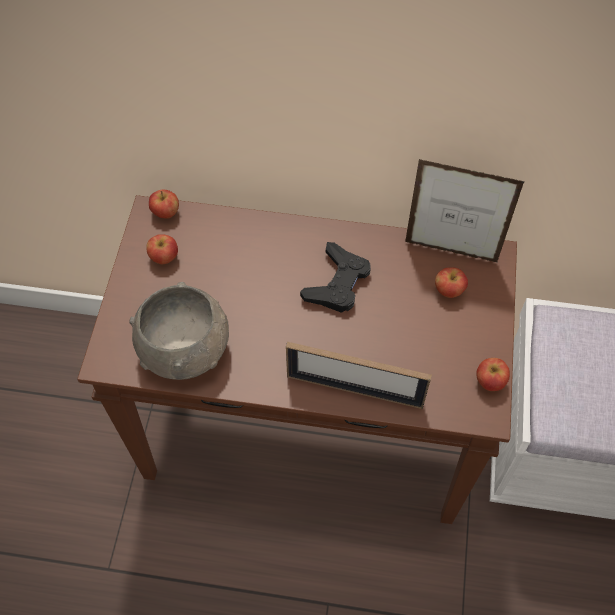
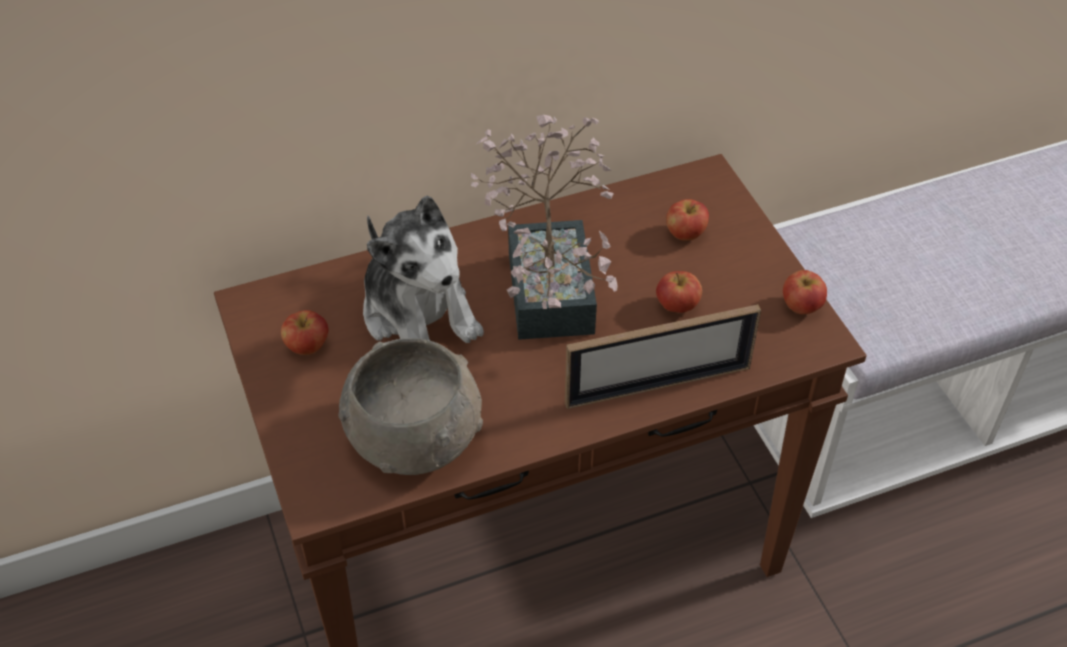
camera: 30 degrees left, 10 degrees down
apple [149,190,179,218] -> apple moved to [656,271,702,313]
black game controller [300,242,371,313] -> potted plant [471,115,618,340]
picture frame [405,159,525,263] -> none
none -> plush toy [363,196,484,343]

